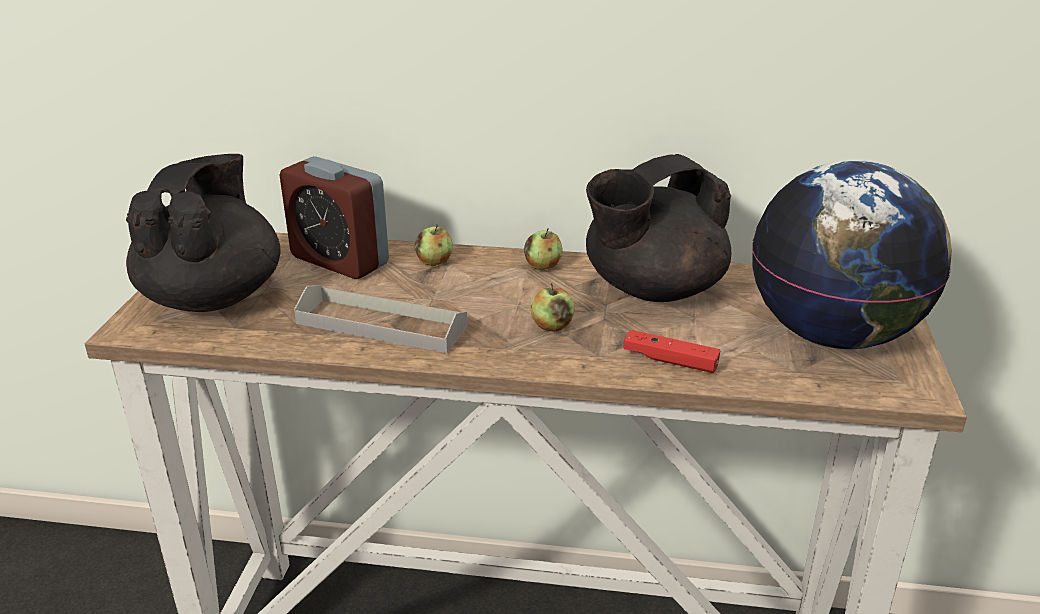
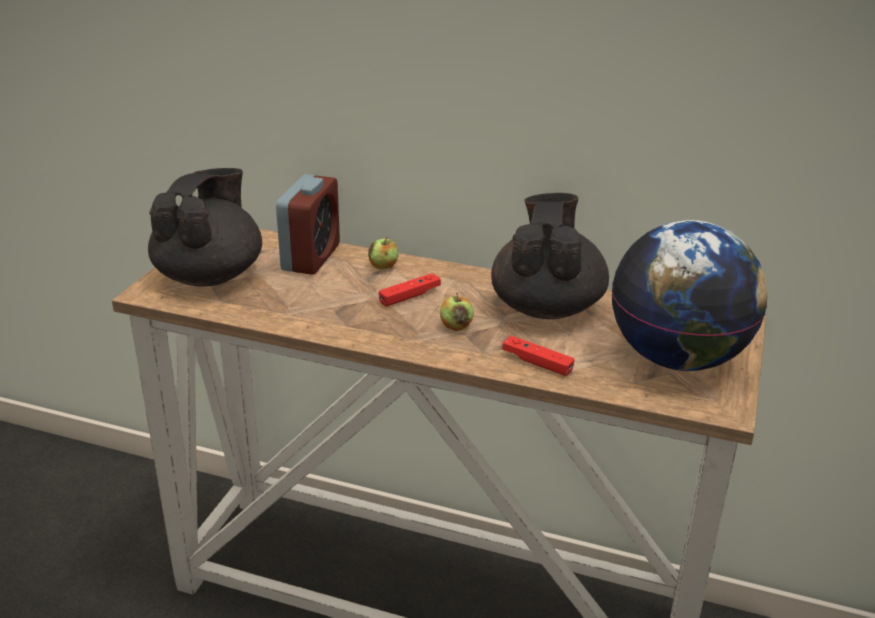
camera: 10 degrees right, 0 degrees up
alarm clock [280,156,389,279] -> alarm clock turned 120 degrees counterclockwise [276,174,340,275]
grey tray [294,285,468,353] -> none
apple [524,228,563,270] -> none
black teapot [586,154,731,302] -> black teapot turned 120 degrees clockwise [491,193,609,319]
none -> red game controller [379,273,441,306]

